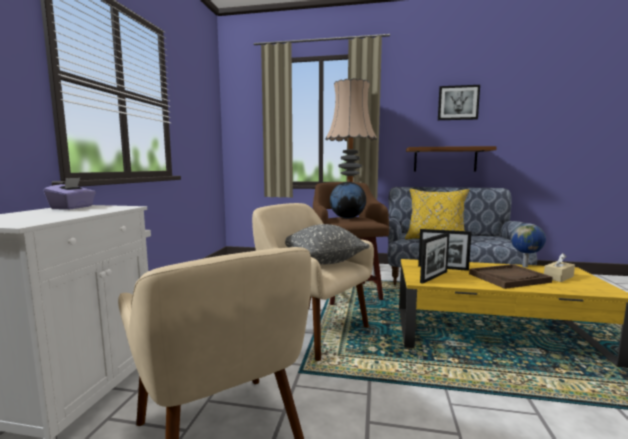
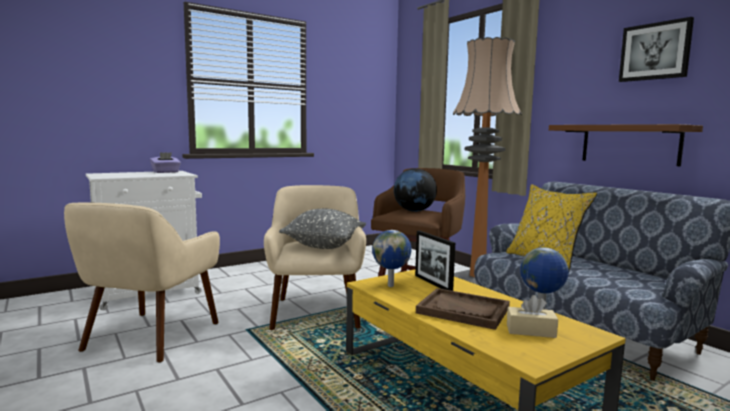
camera: 45 degrees right, 0 degrees up
picture frame [420,233,450,284] -> globe [372,230,412,287]

